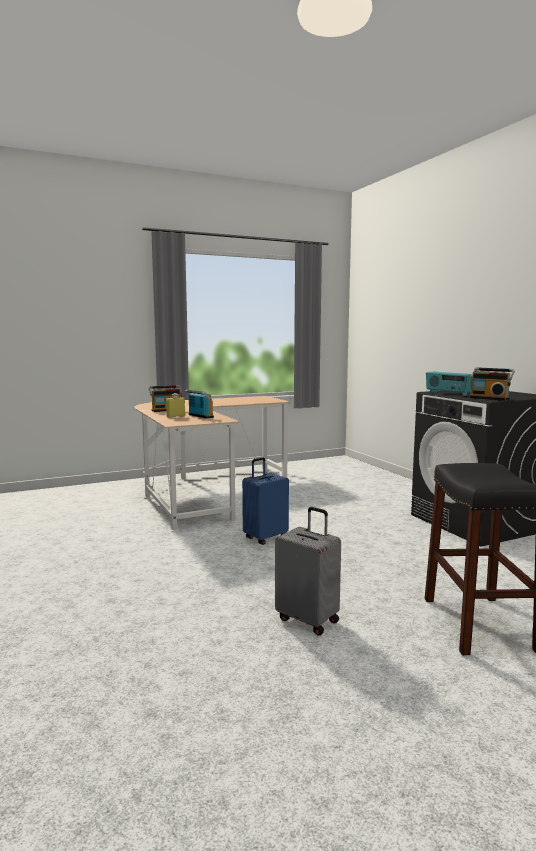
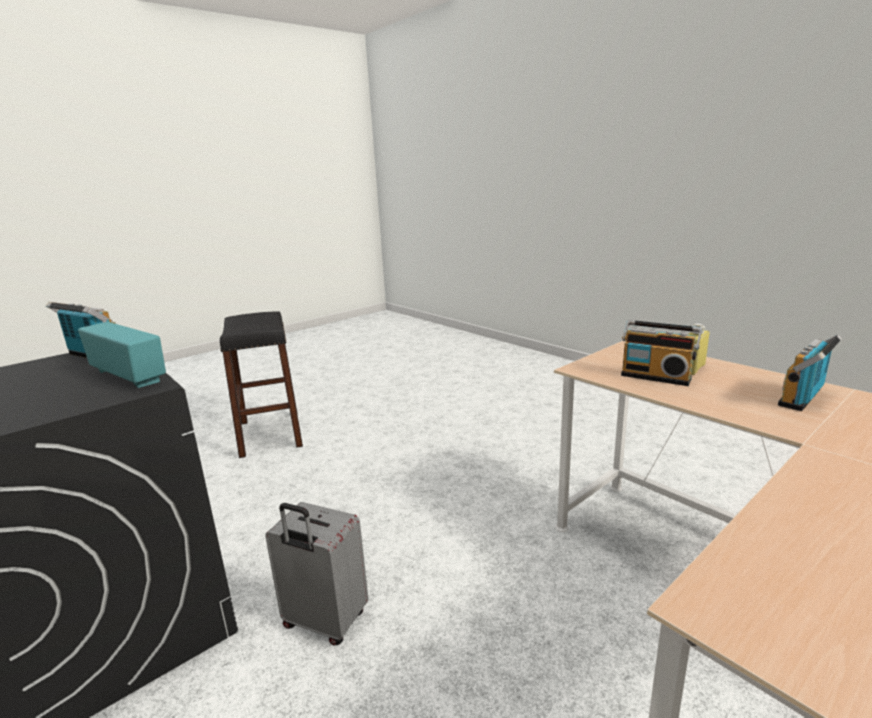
camera: 165 degrees right, 10 degrees up
blue suitcase [242,457,289,545] -> none
grey suitcase [275,507,341,636] -> grey suitcase moved to [265,502,368,646]

